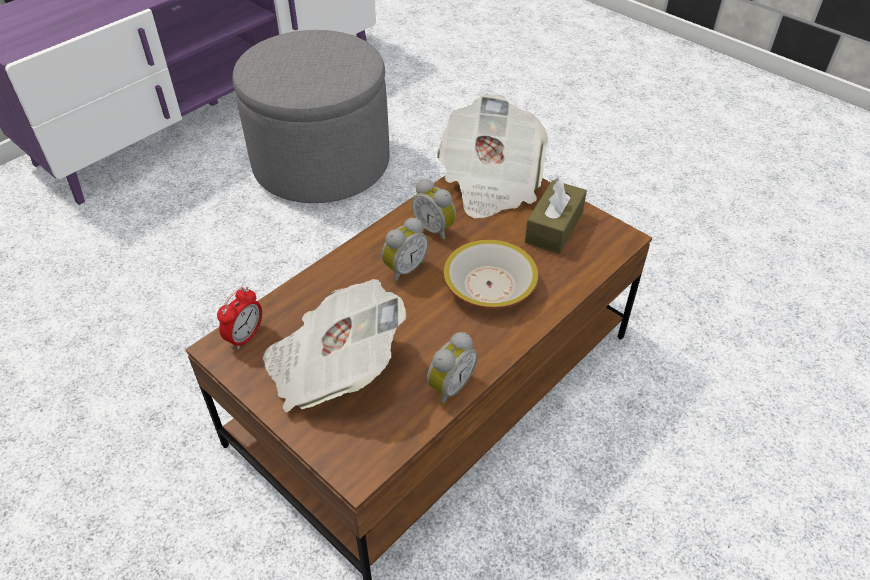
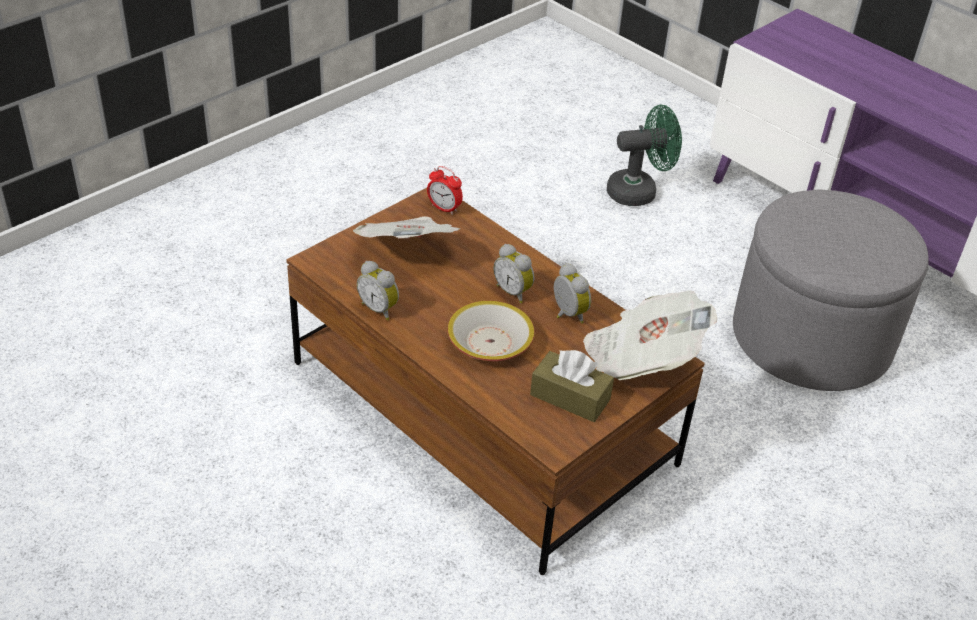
camera: 90 degrees right, 5 degrees down
alarm clock [412,179,456,241] -> alarm clock turned 105 degrees clockwise [554,263,591,323]
none -> green fan [607,105,682,206]

